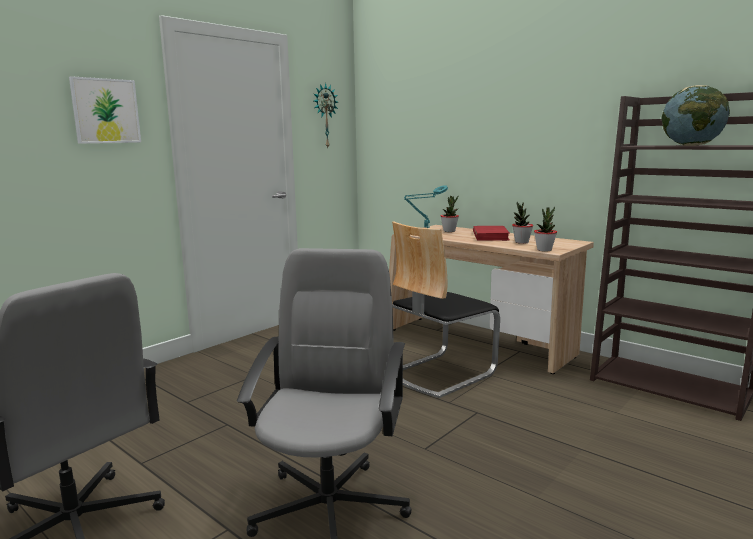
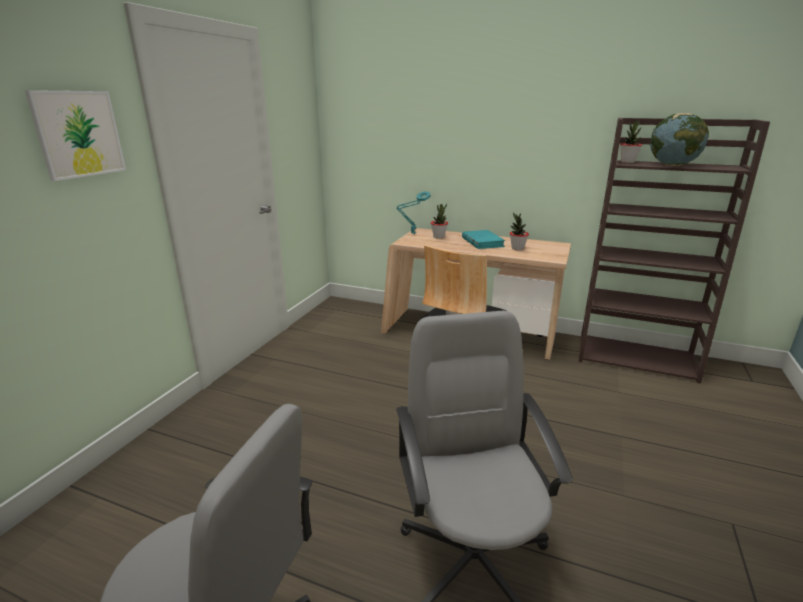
camera: 20 degrees left, 10 degrees up
wall clock [314,83,338,148] -> none
red book [473,226,510,241] -> turquoise book [462,230,505,249]
potted plant [534,207,557,252] -> potted plant moved to [620,121,642,163]

